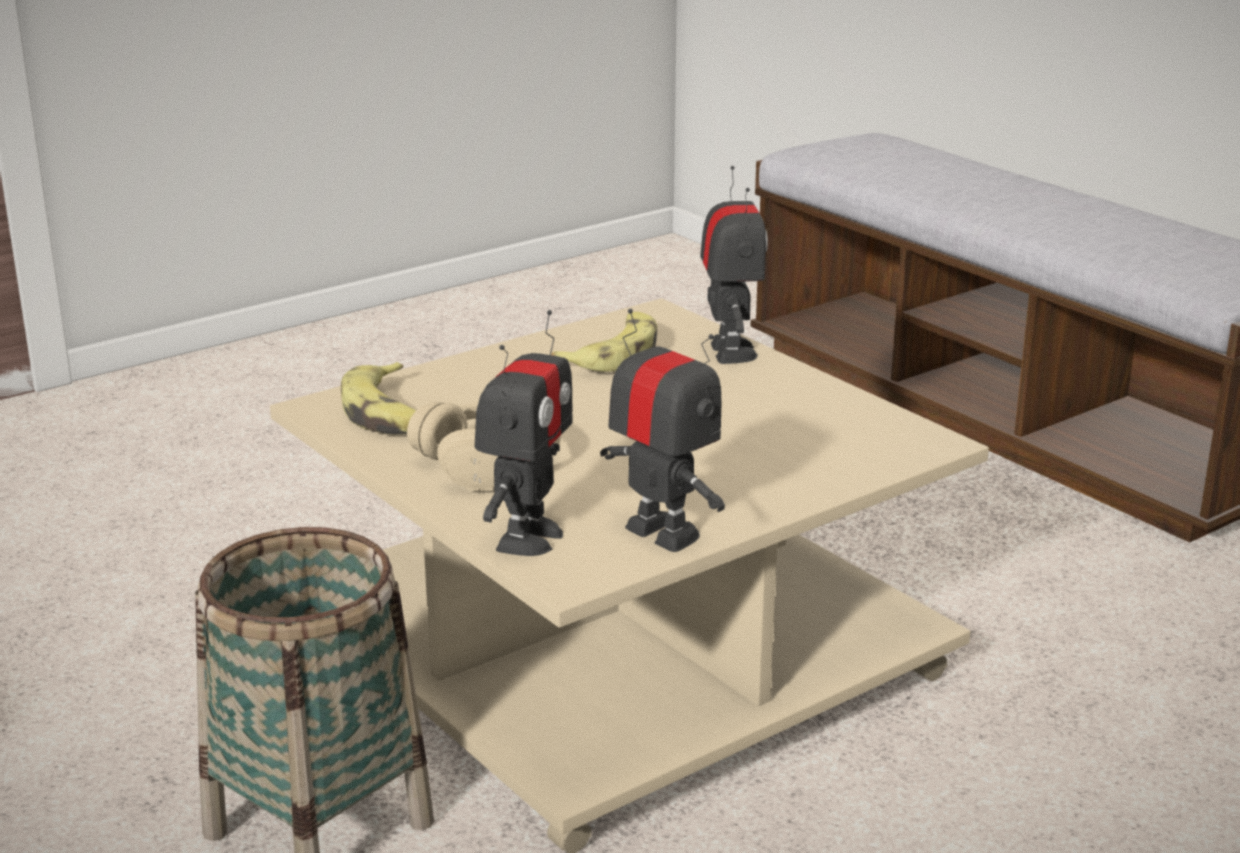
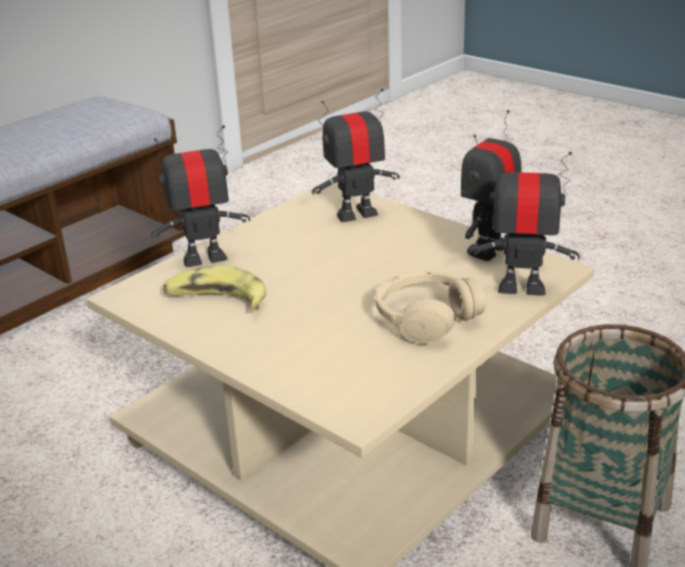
camera: 100 degrees left, 5 degrees up
banana [341,362,416,434] -> none
none -> toy robot [312,88,400,222]

